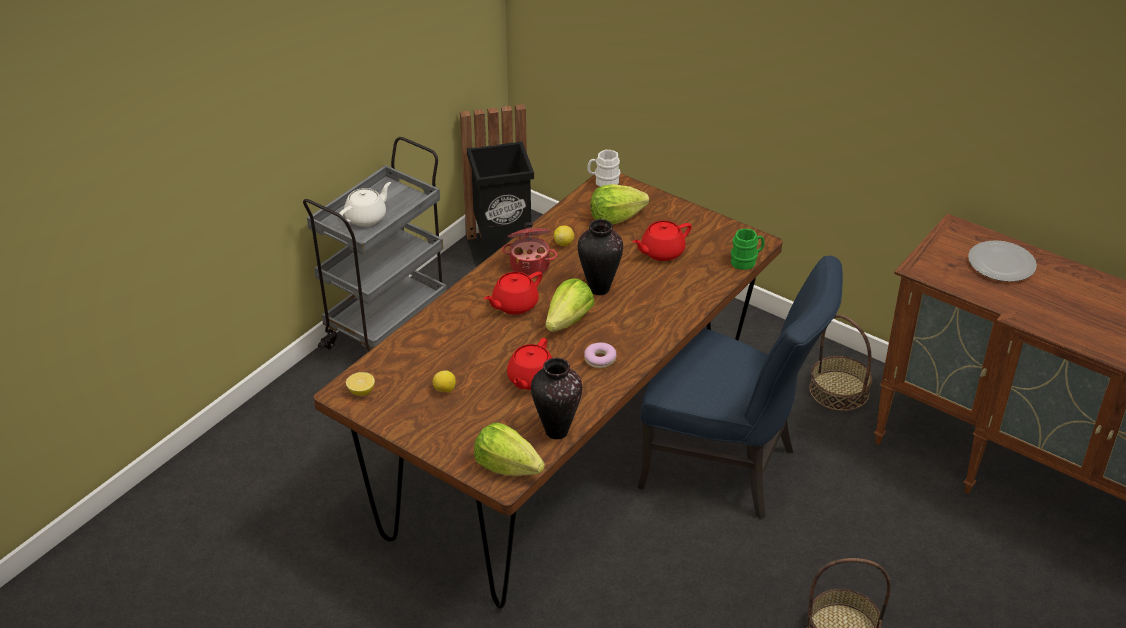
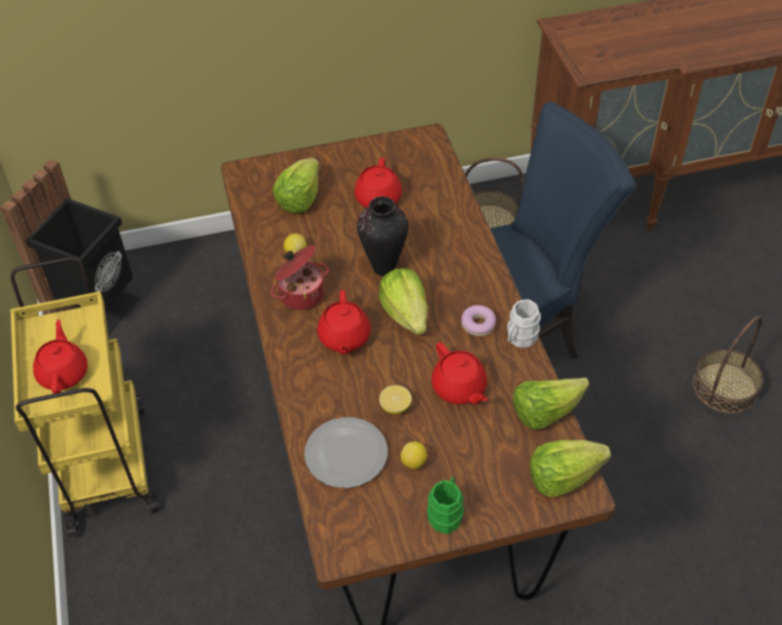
camera: 50 degrees left, 10 degrees up
grey cart [303,137,447,352] -> yellow cart [10,257,159,537]
white teapot [339,182,391,226] -> red teapot [33,319,88,394]
lemon [346,372,375,396] -> lemon moved to [379,385,412,414]
vase [531,358,582,439] -> lettuce [513,378,589,430]
white mug [587,150,620,187] -> white mug moved to [507,299,541,348]
green mug [731,229,764,270] -> green mug moved to [427,477,464,534]
plate [968,240,1037,282] -> plate moved to [304,417,388,488]

